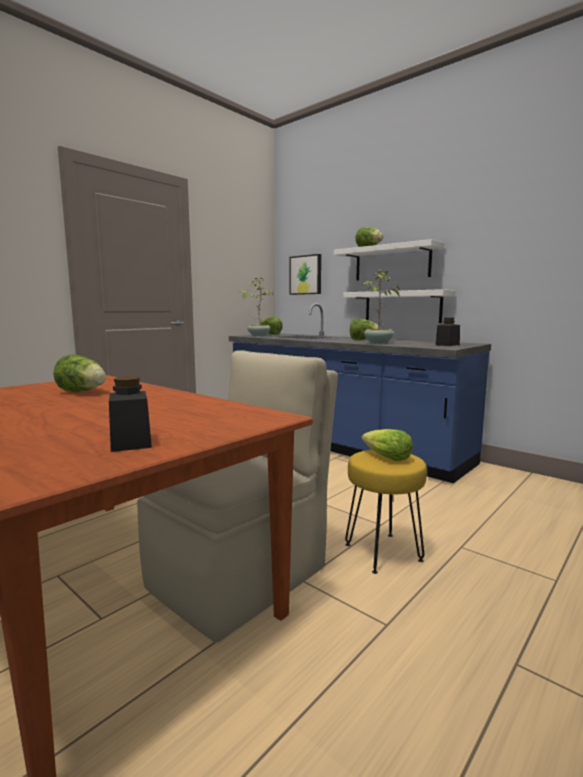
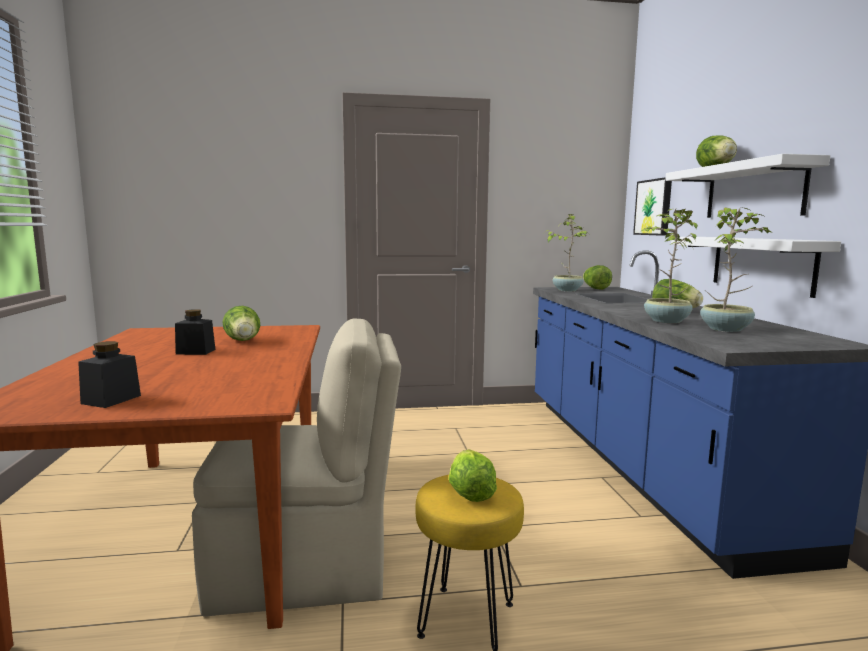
camera: 40 degrees right, 0 degrees up
black jar [436,318,460,346] -> black jar moved to [175,309,216,355]
none -> potted plant [700,207,772,332]

